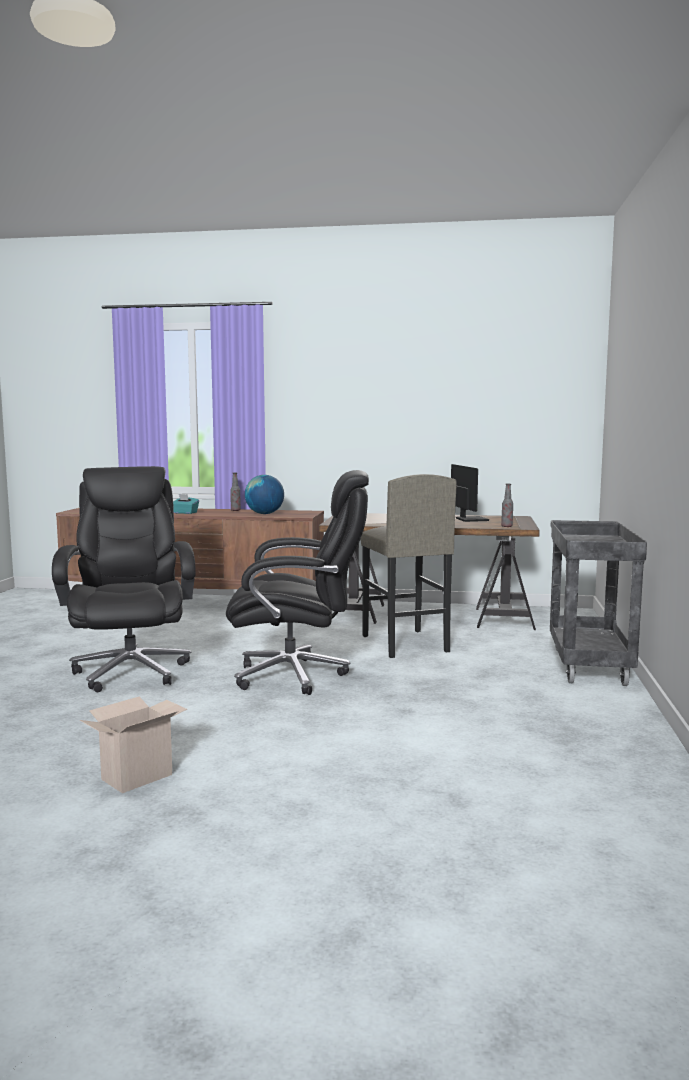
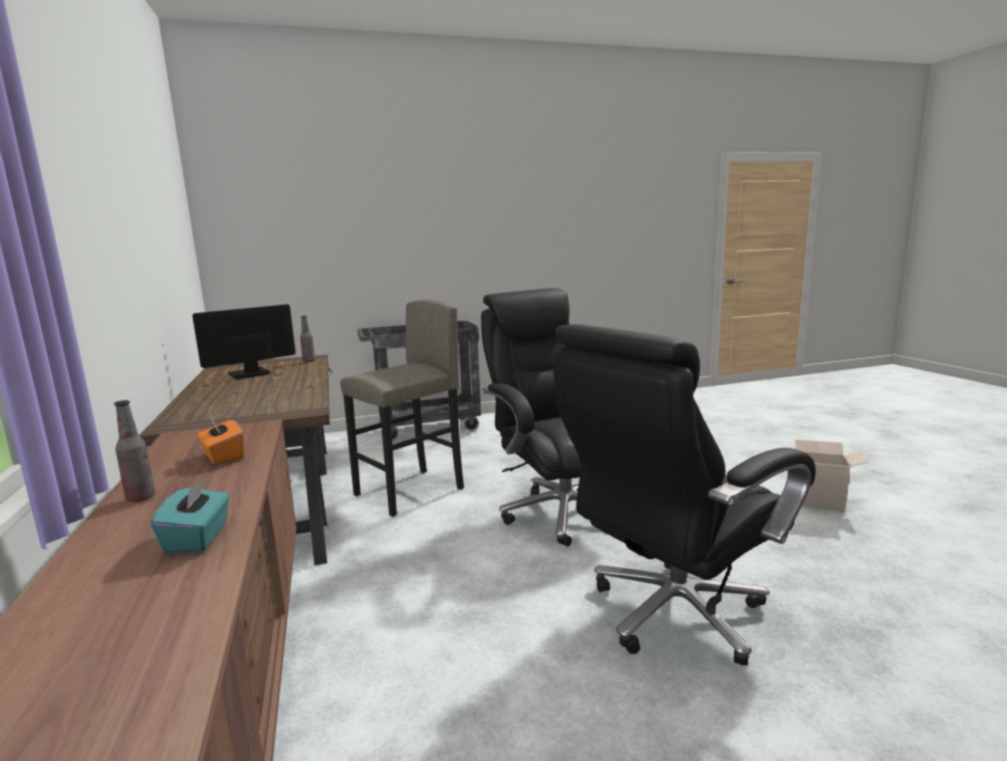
camera: 115 degrees left, 5 degrees up
globe [245,475,284,514] -> orange tissue box [197,415,244,465]

